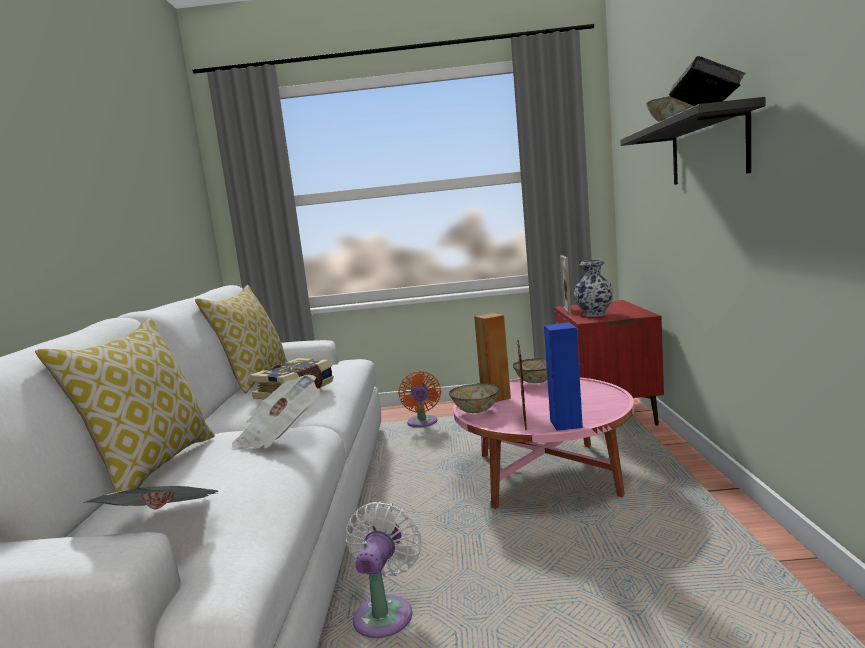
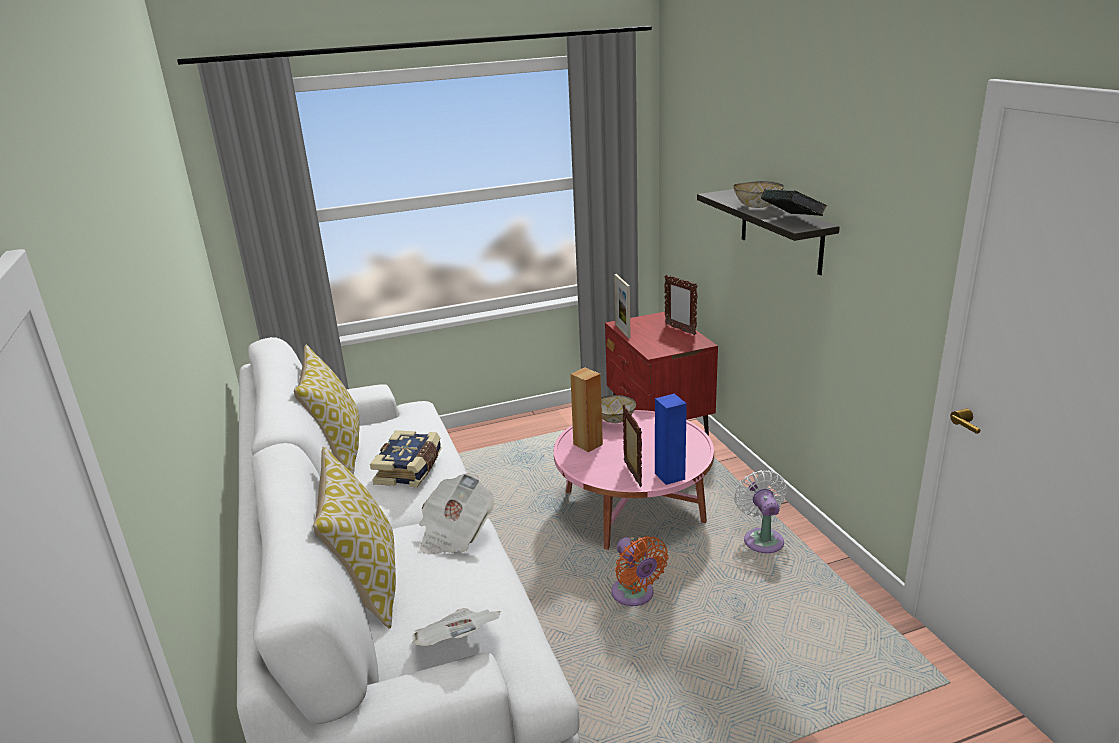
camera: 20 degrees left, 15 degrees up
white fan [346,501,421,638] -> white fan moved to [734,470,787,553]
orange fan [398,371,441,427] -> orange fan moved to [611,536,668,606]
bowl [449,383,499,413] -> none
vase [574,260,613,317] -> none
none -> picture frame [664,275,698,335]

